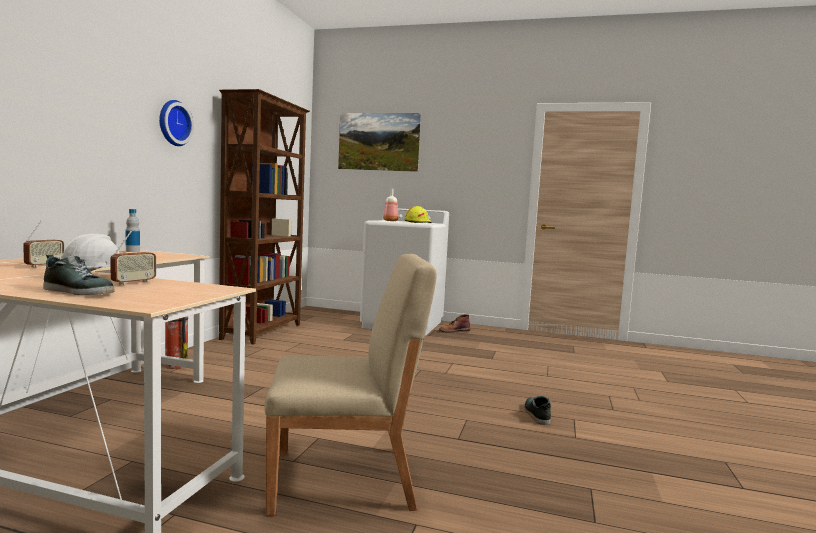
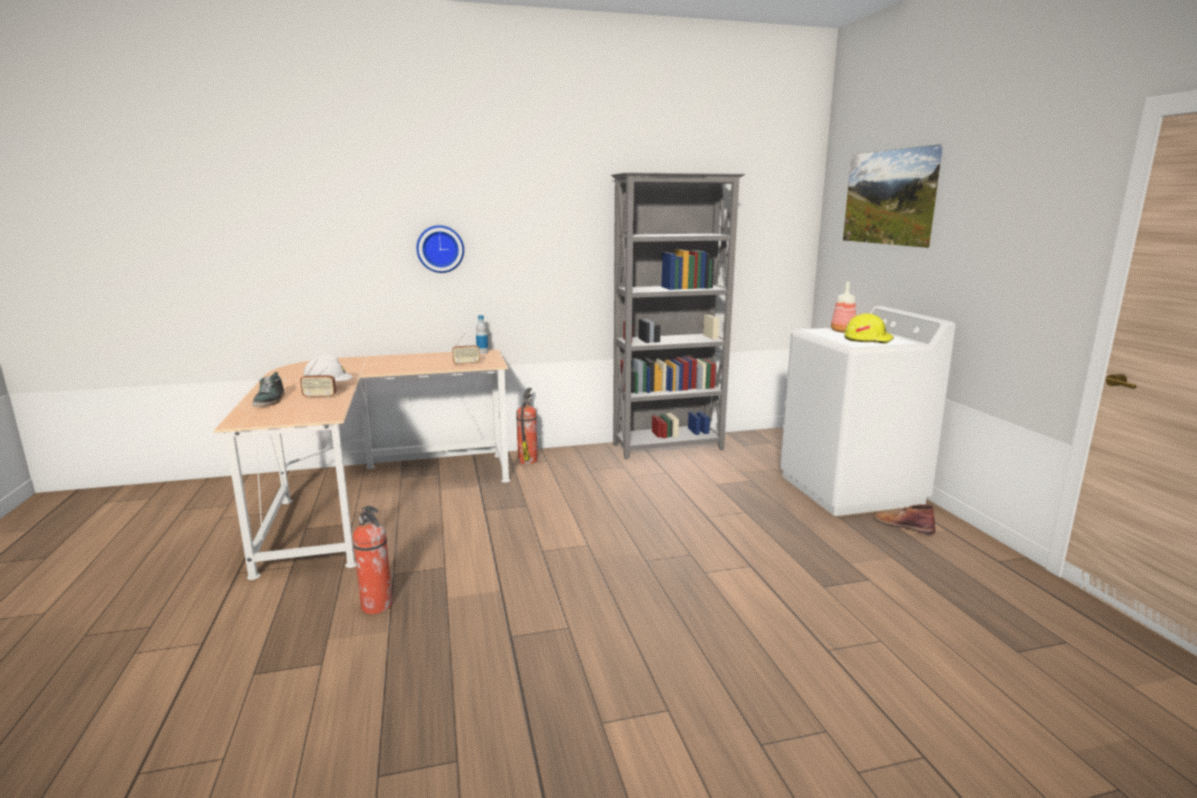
camera: 60 degrees right, 10 degrees up
radio [23,221,64,268] -> radio moved to [452,332,480,366]
wall clock [159,100,194,146] -> wall clock moved to [416,225,464,273]
brown bookcase [219,89,310,345] -> grey bookcase [611,172,745,460]
beige chair [265,254,437,516] -> fire extinguisher [353,506,393,614]
shoe [524,396,551,425] -> none

